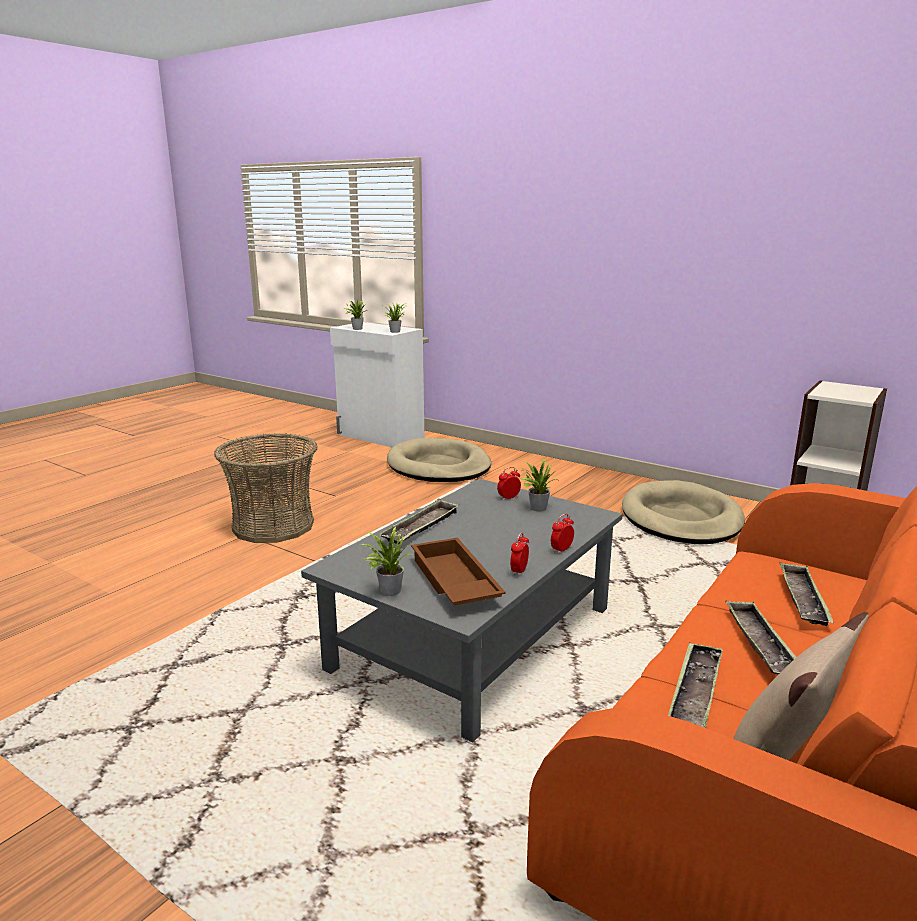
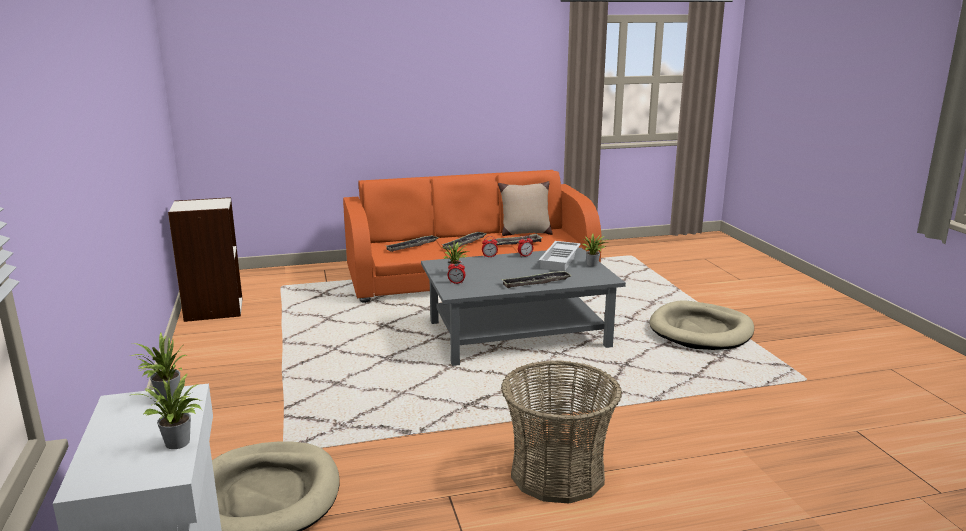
camera: 140 degrees left, 0 degrees up
brown tray [411,538,506,606] -> white tray [539,241,581,271]
beige dog bed [622,480,745,544] -> beige dog bed moved to [649,300,754,350]

